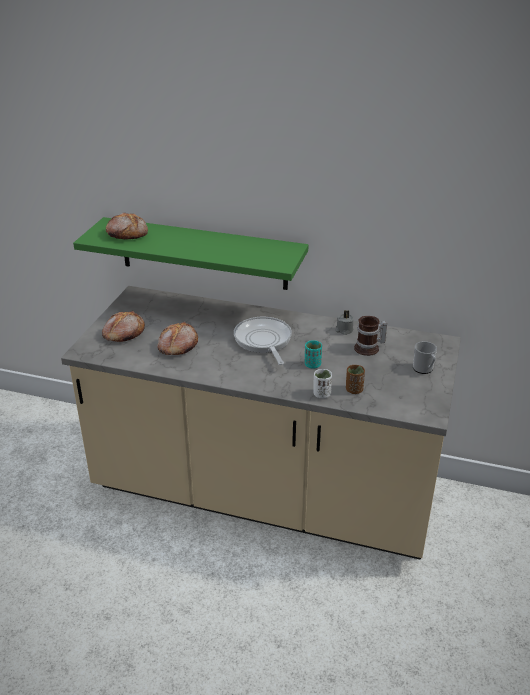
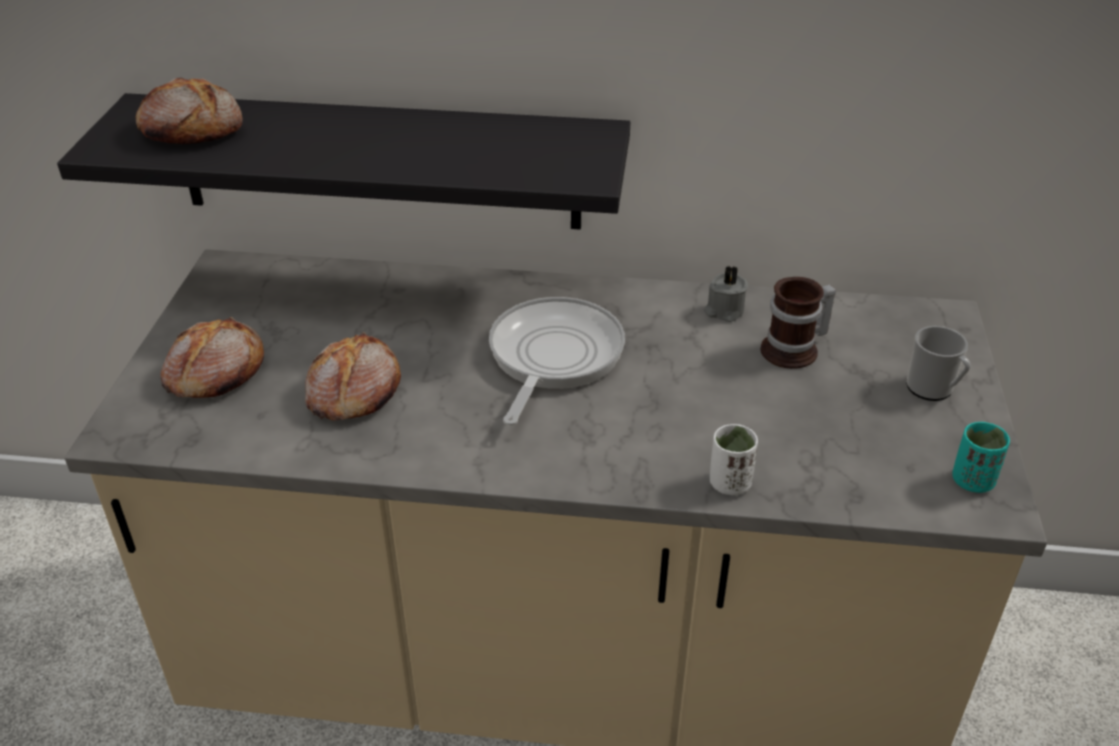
camera: 10 degrees left, 5 degrees up
green shelf [73,217,308,290] -> black shelf [57,93,630,230]
frying pan [234,317,292,365] -> frying pan turned 45 degrees clockwise [489,297,625,425]
turquoise cup [305,340,322,369] -> turquoise cup moved to [952,422,1010,493]
brown cup [346,365,365,394] -> none

